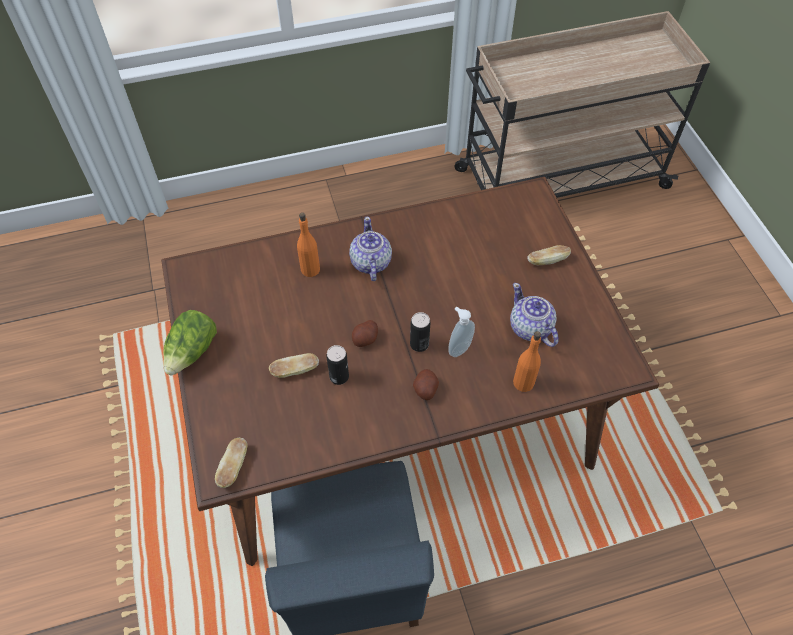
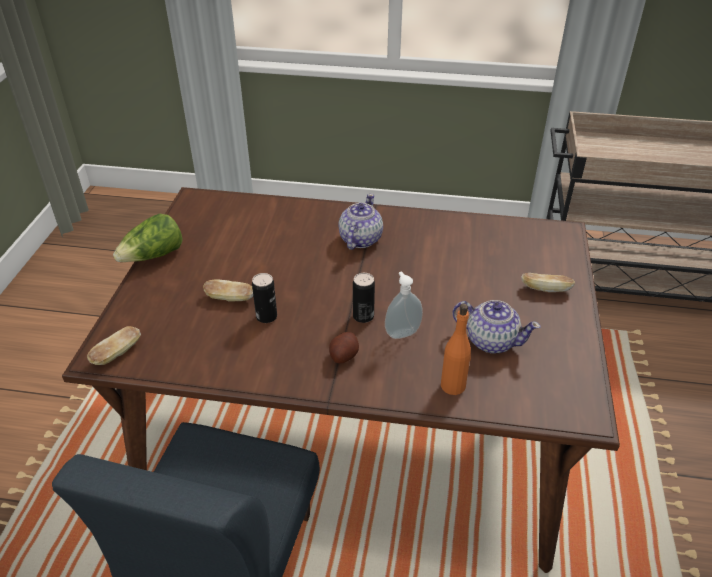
camera: 25 degrees right, 15 degrees down
orange bottle [297,213,320,277] -> none
potato [352,320,378,347] -> none
teapot [510,283,559,347] -> teapot turned 120 degrees clockwise [452,300,541,353]

